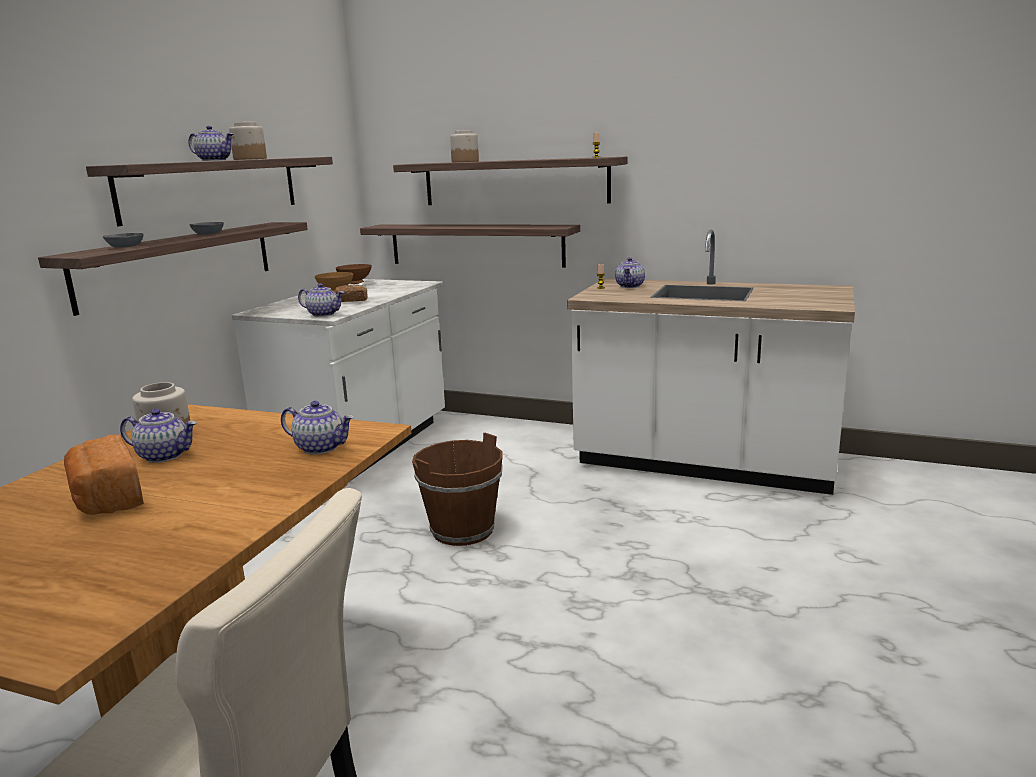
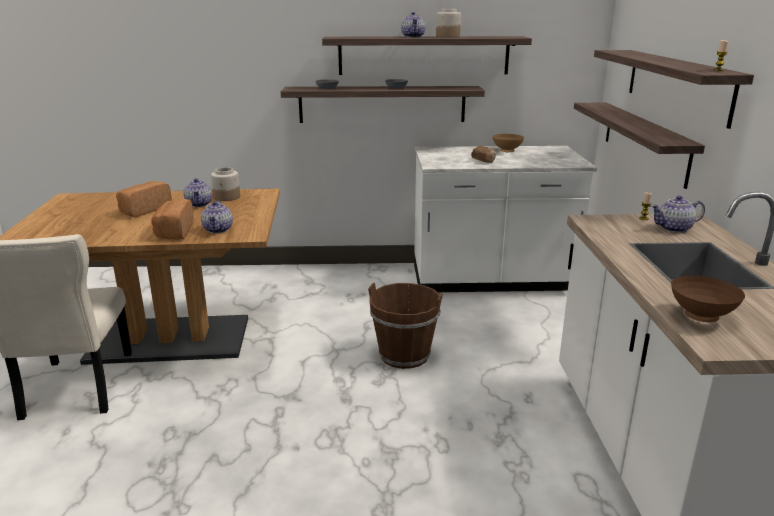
camera: 65 degrees right, 5 degrees up
teapot [298,283,345,317] -> none
brown bowl [336,264,372,284] -> brown bowl moved to [671,275,745,322]
jar [450,130,479,162] -> none
none -> bread [151,199,194,240]

